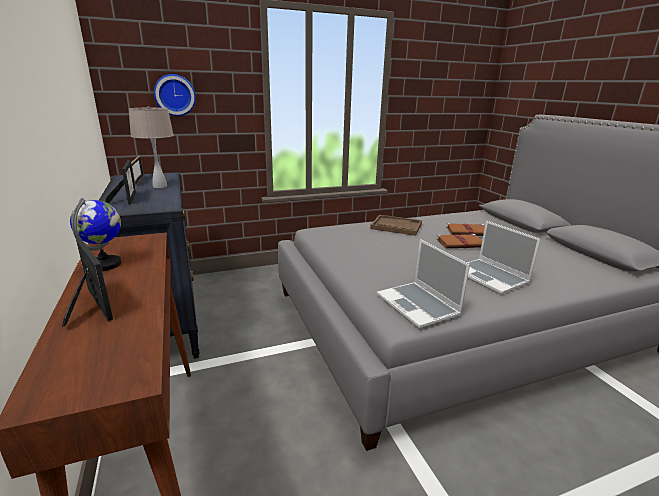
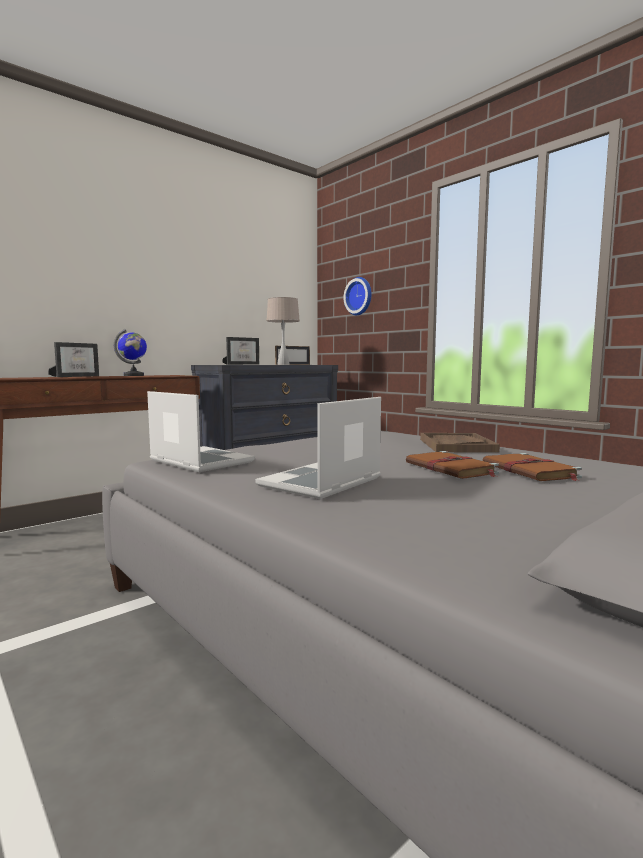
camera: 70 degrees right, 15 degrees down
laptop [377,239,470,328] -> laptop turned 90 degrees clockwise [147,391,255,472]

